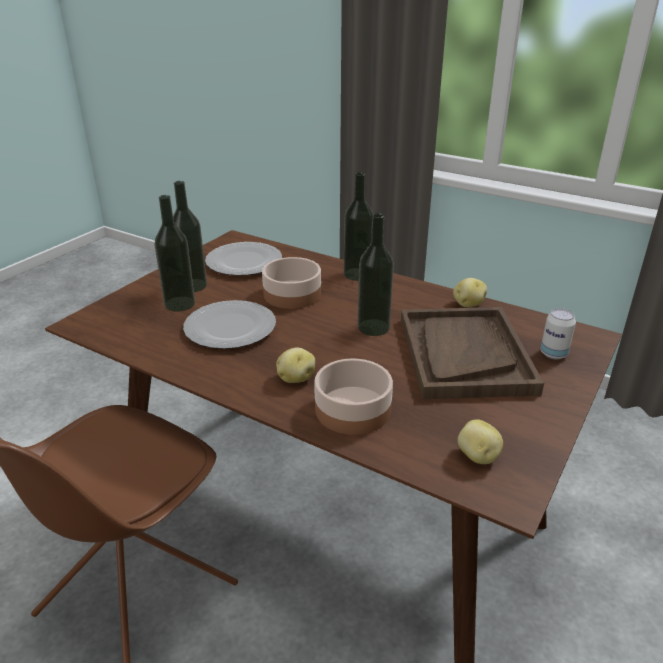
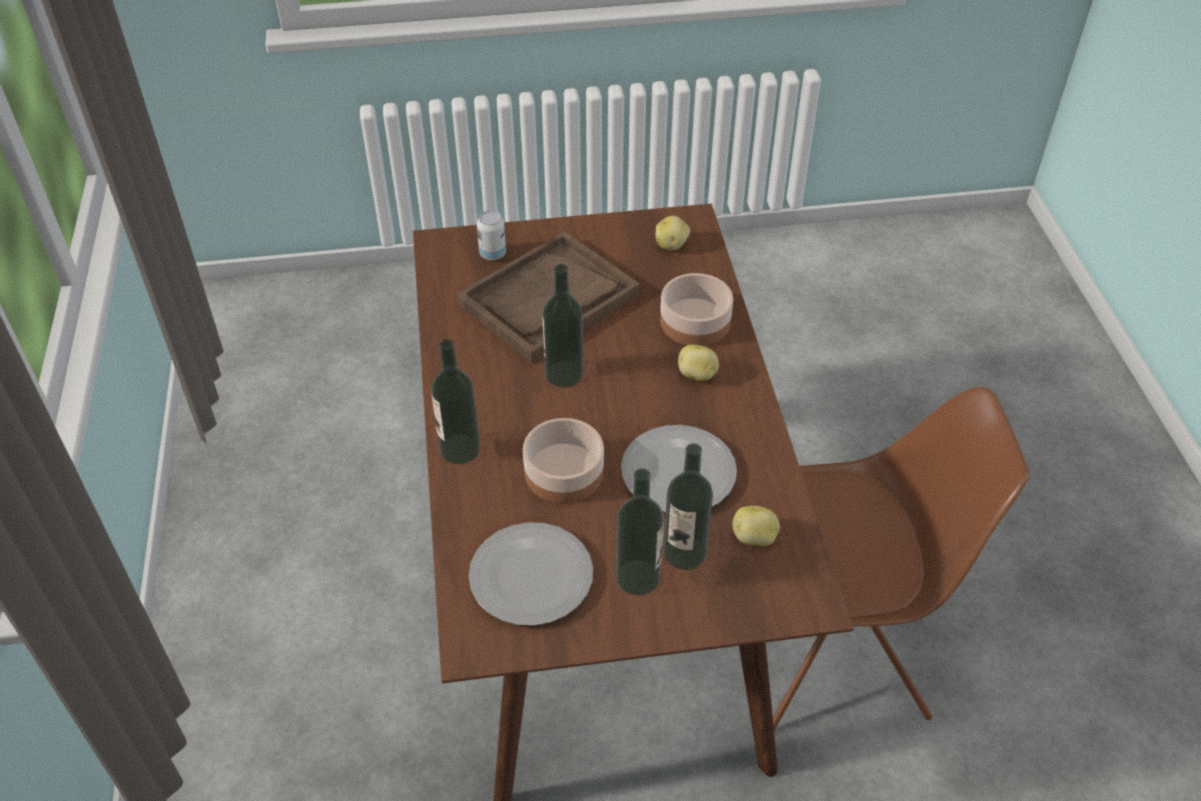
camera: 130 degrees left, 15 degrees up
potato [453,278,487,307] -> potato moved to [732,506,780,546]

